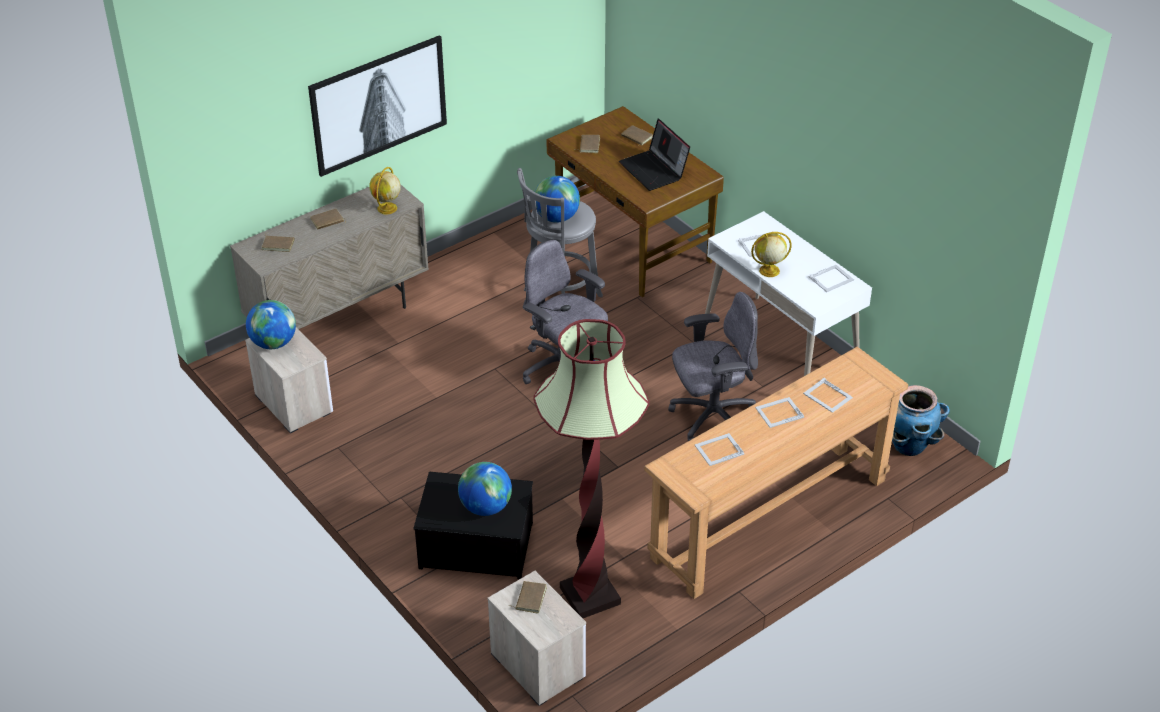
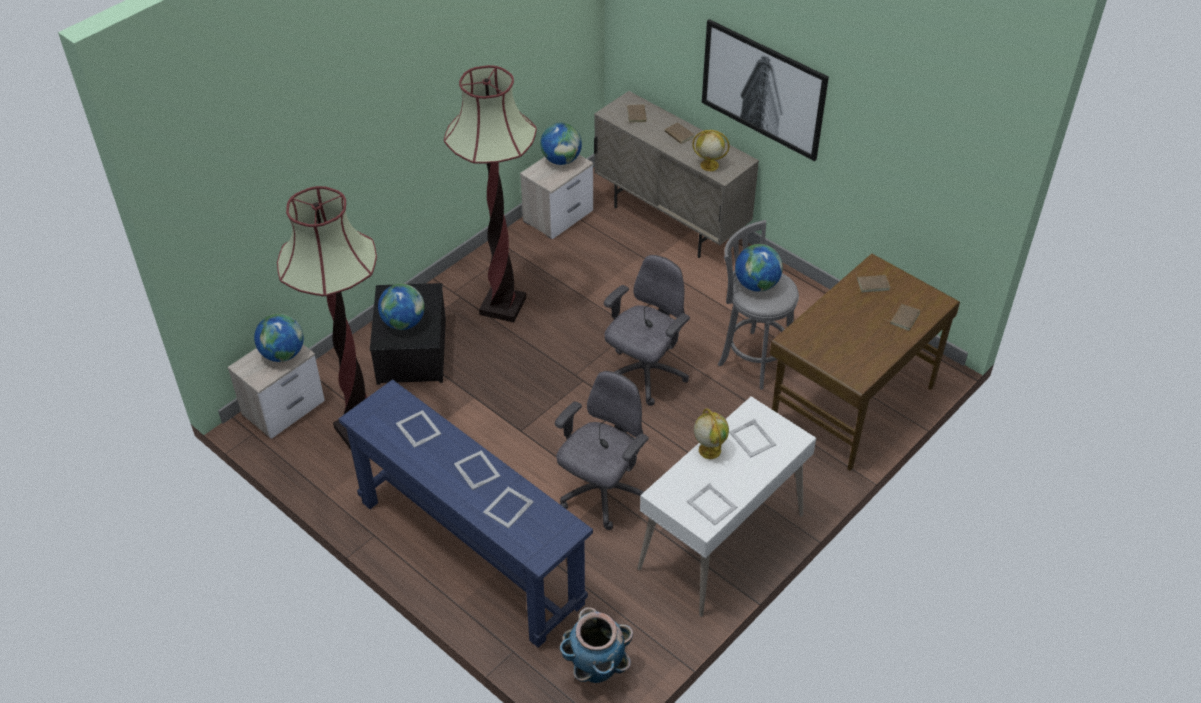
camera: 80 degrees right, 5 degrees up
brown book [508,581,547,614] -> globe [254,314,304,362]
laptop [619,119,690,191] -> none
brown console table [644,347,908,599] -> blue console table [339,379,593,648]
grey office chair [668,292,758,441] -> grey office chair turned 120 degrees counterclockwise [555,371,649,530]
none -> floor lamp [444,65,537,323]

